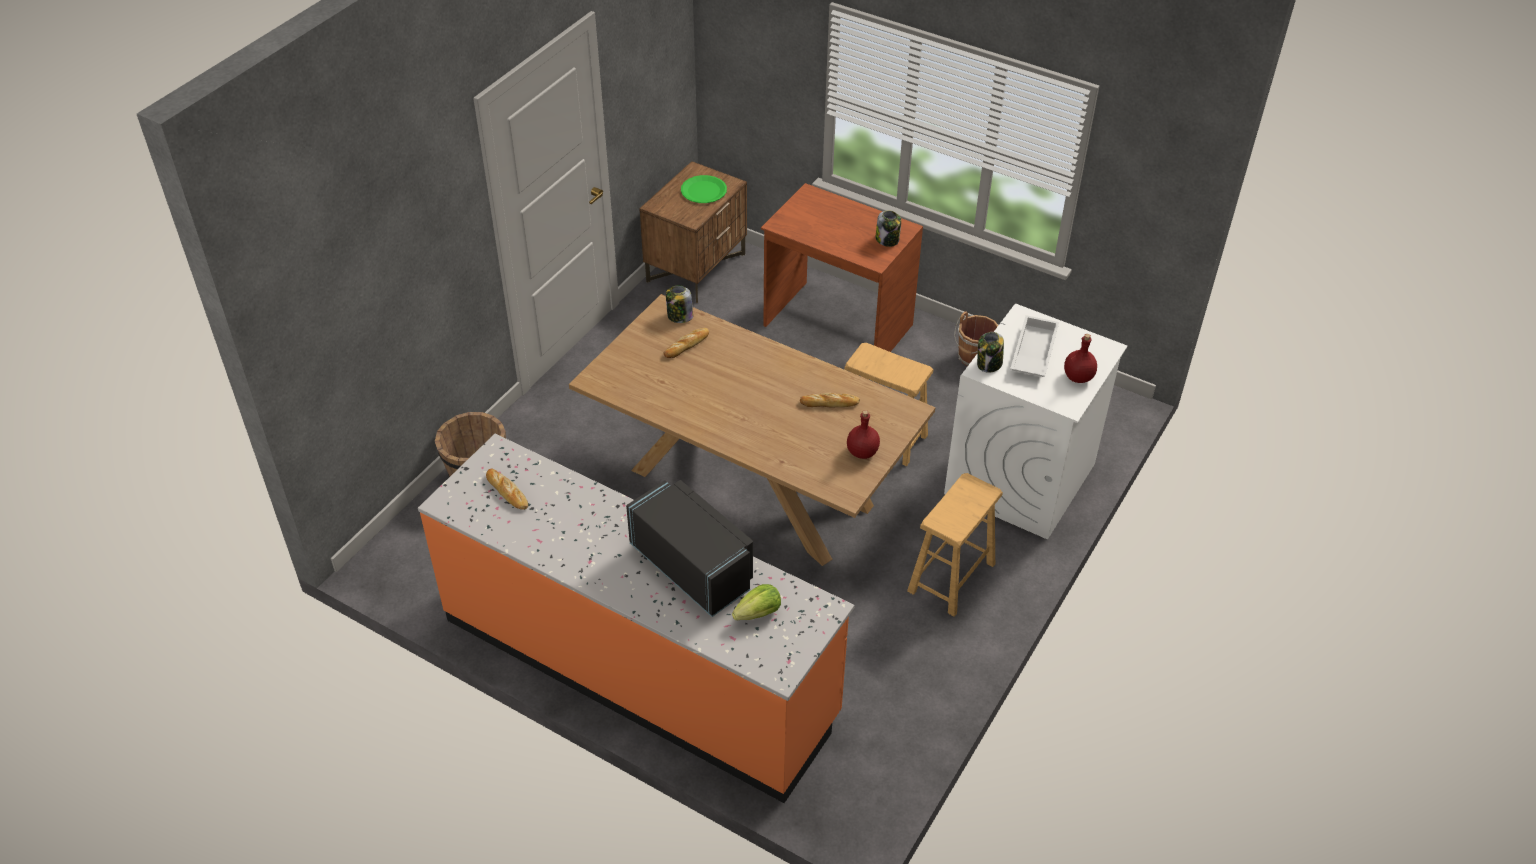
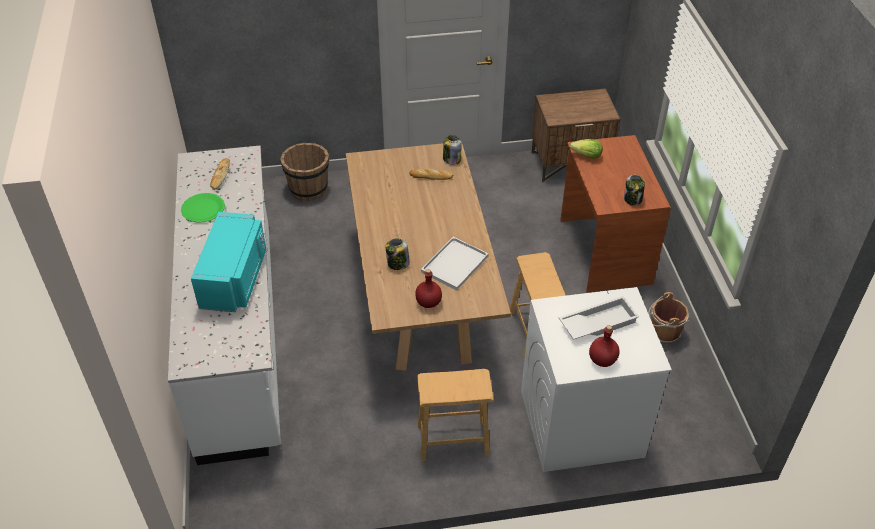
camera: 50 degrees right, 0 degrees up
orange counter [418,434,855,803] -> white counter [168,145,281,465]
black microwave [626,480,753,617] -> turquoise microwave [191,212,266,312]
green plate [681,175,727,203] -> green plate moved to [181,193,225,223]
lettuce [732,584,781,620] -> lettuce moved to [570,139,603,159]
bread [800,393,860,407] -> white tray [421,237,489,290]
jar [977,332,1004,373] -> jar moved to [386,238,410,270]

